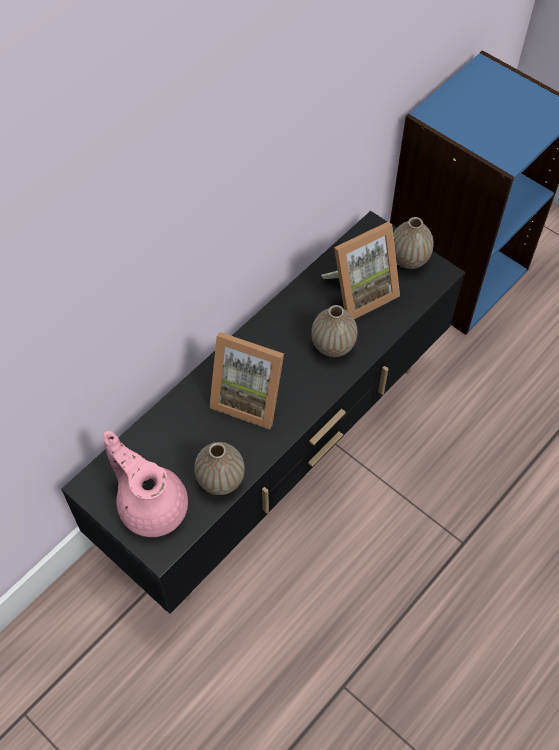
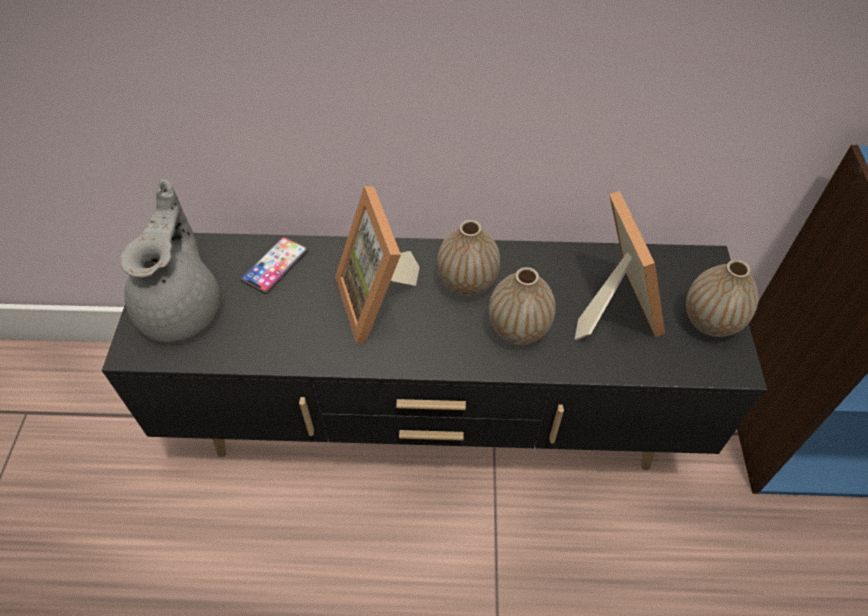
camera: 50 degrees right, 5 degrees down
pink teapot [103,431,188,537] -> grey teapot [120,179,221,342]
vase [194,442,245,495] -> vase moved to [437,220,500,296]
picture frame [321,222,400,319] -> picture frame turned 120 degrees counterclockwise [575,191,665,340]
none -> phone [241,236,308,294]

